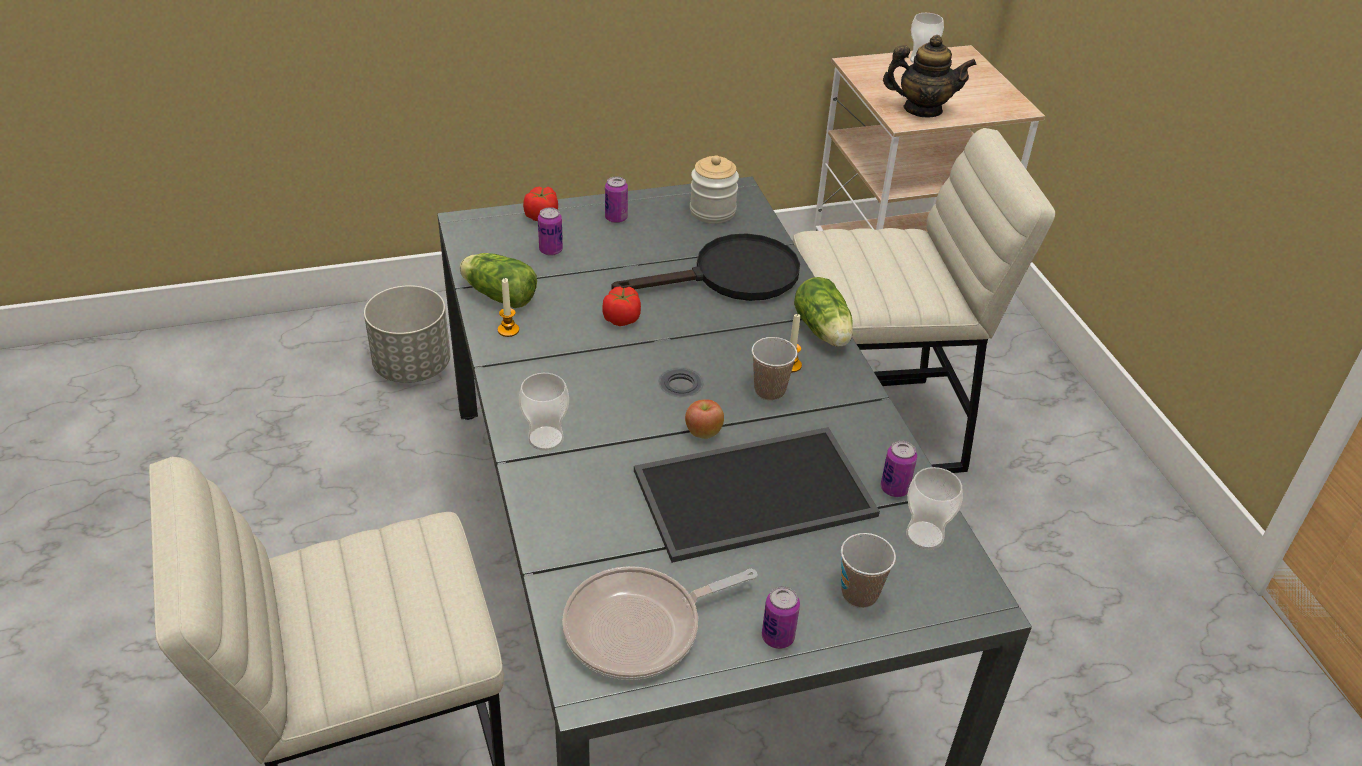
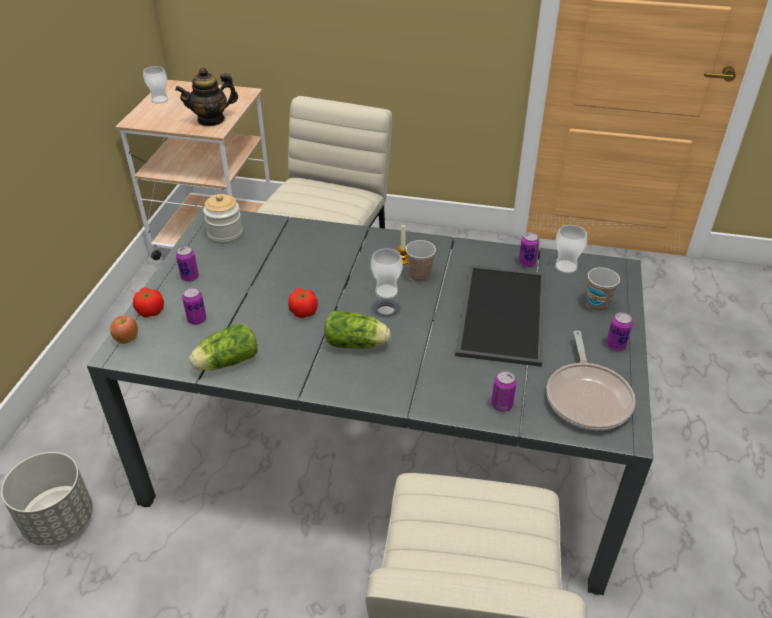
camera: 60 degrees left, 0 degrees up
candle [498,278,519,337] -> none
cup [519,373,569,451] -> cup moved to [371,248,403,299]
black frying pan [612,233,800,301] -> none
apple [685,399,724,439] -> apple moved to [110,316,138,344]
lettuce [794,277,853,347] -> lettuce moved to [324,310,391,349]
teapot [883,35,977,117] -> teapot turned 150 degrees counterclockwise [175,68,238,126]
none -> can [491,371,517,412]

